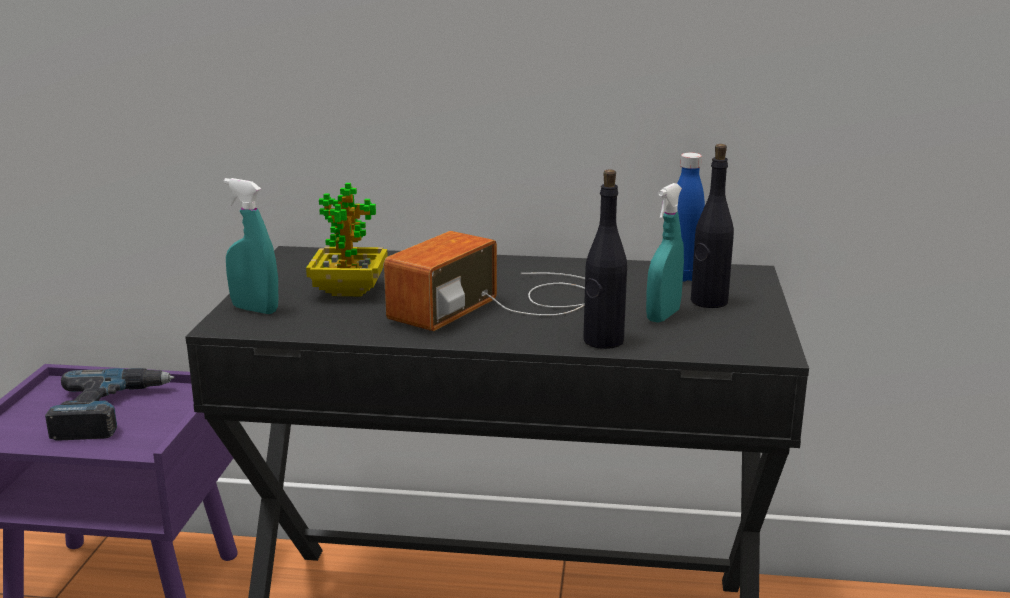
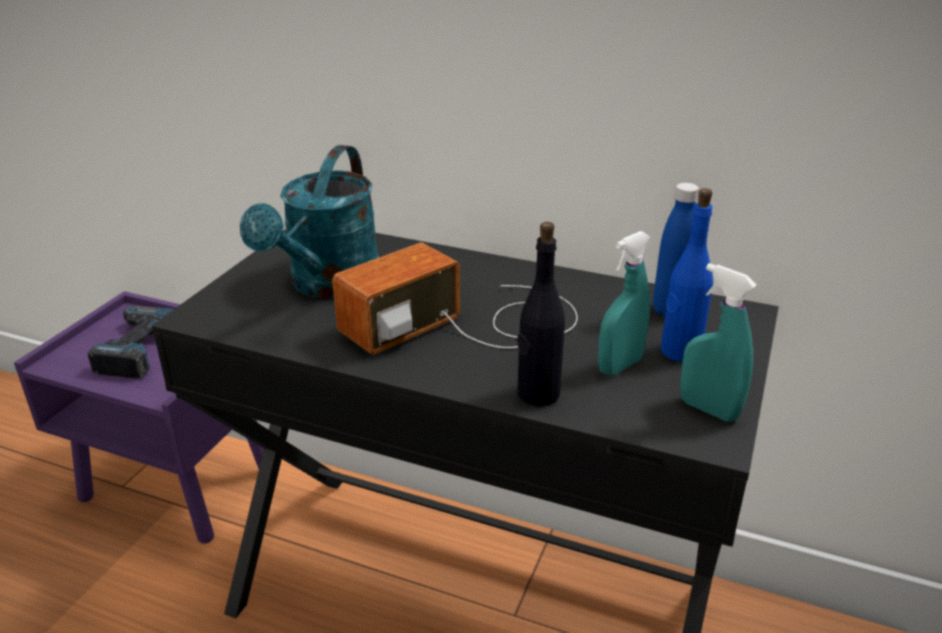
camera: 15 degrees right, 10 degrees up
turquoise spray bottle [224,178,278,314] -> turquoise spray bottle moved to [680,263,757,422]
potted plant [306,183,388,296] -> turquoise watering can [240,145,379,299]
black bottle [691,144,734,308] -> blue bottle [661,188,713,362]

